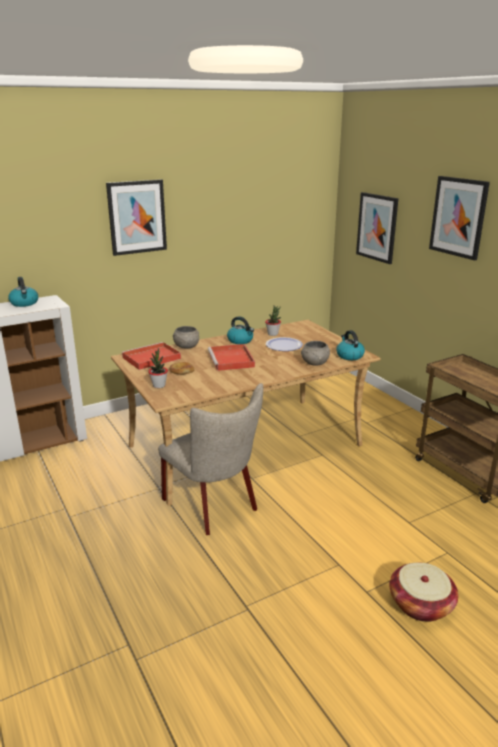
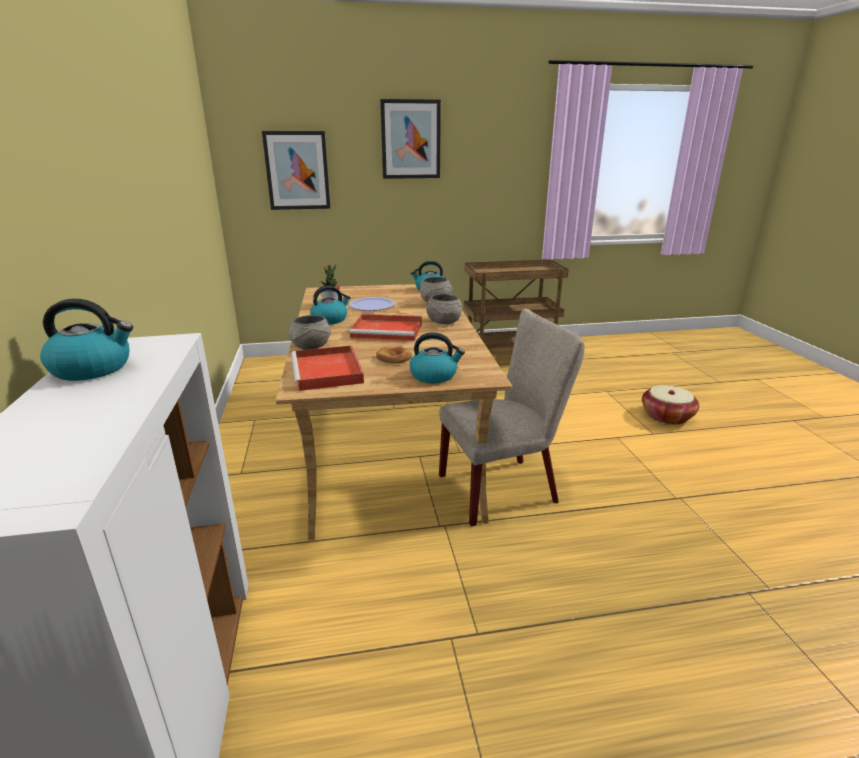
camera: 70 degrees left, 0 degrees up
picture [106,179,167,256] -> none
potted plant [148,348,168,388] -> kettle [410,332,465,383]
none -> grey bowl [426,294,462,324]

